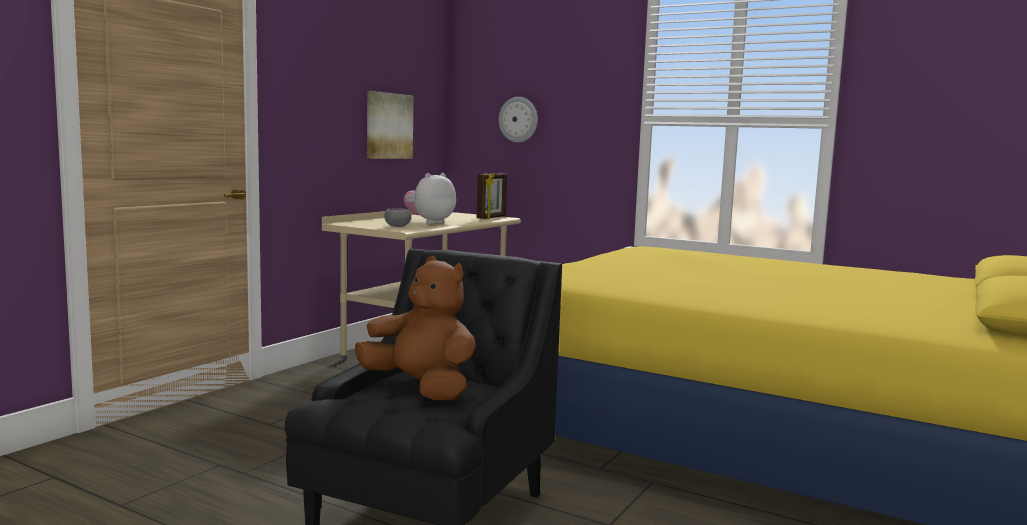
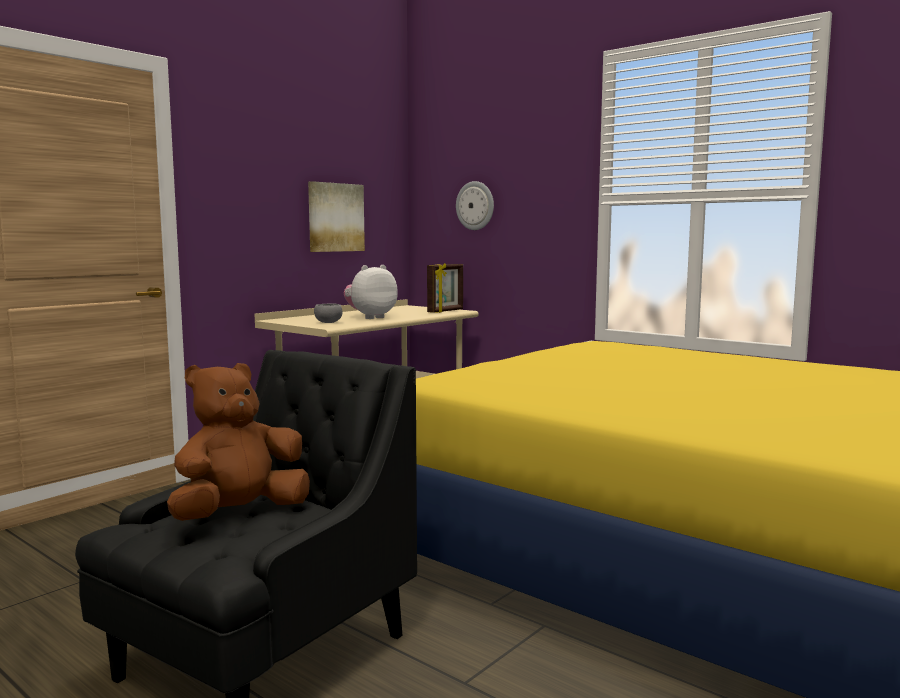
camera: 10 degrees right, 0 degrees up
brown plush toy [355,256,476,400] -> brown plush toy turned 90 degrees counterclockwise [167,363,310,521]

